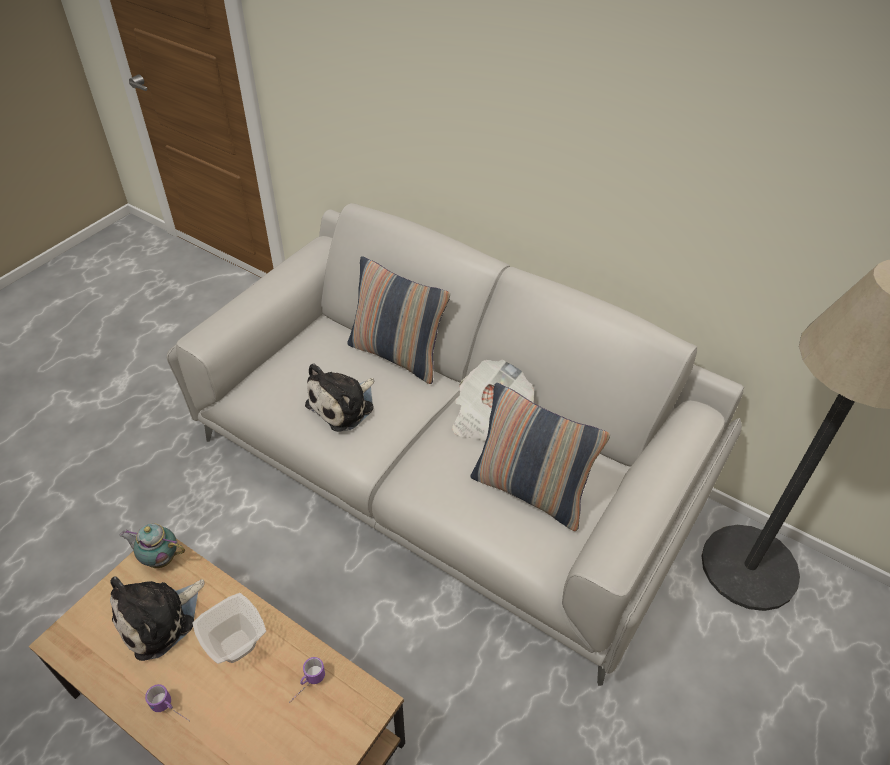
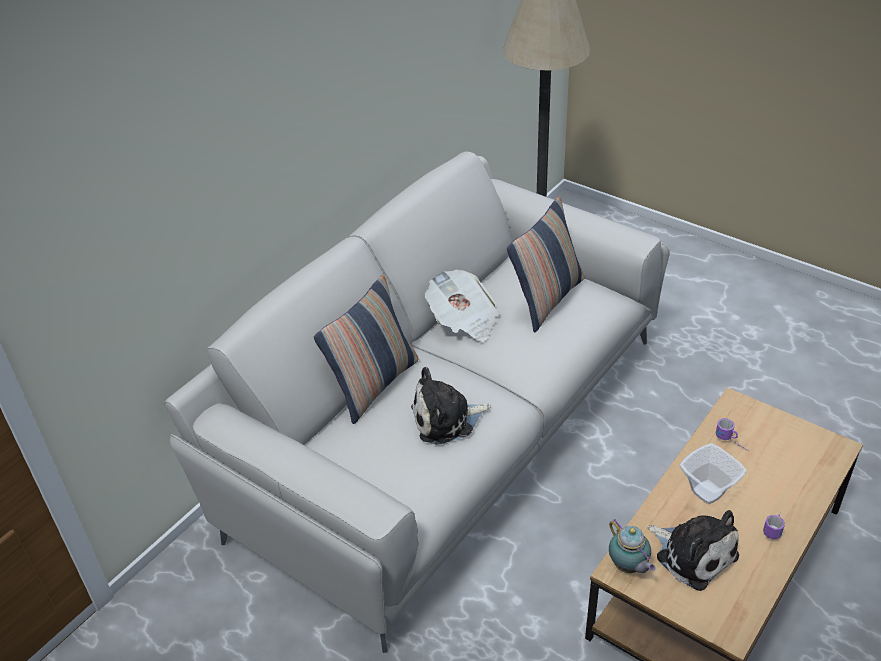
camera: 85 degrees left, 5 degrees down
teapot [119,523,185,568] -> teapot turned 45 degrees counterclockwise [609,519,656,573]
plush toy [305,363,374,432] -> plush toy turned 120 degrees clockwise [411,367,491,445]

